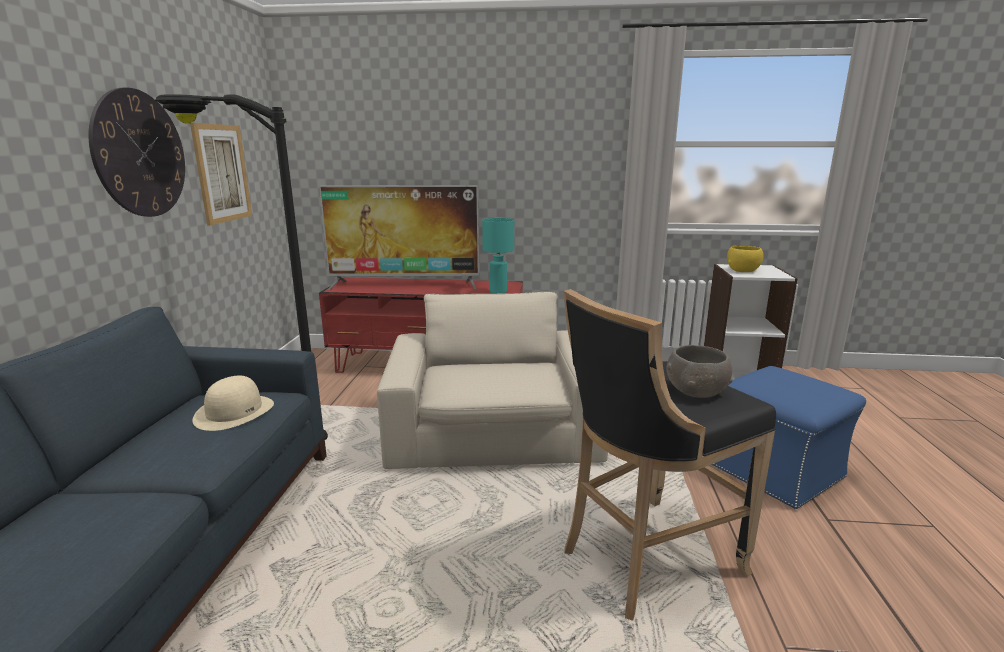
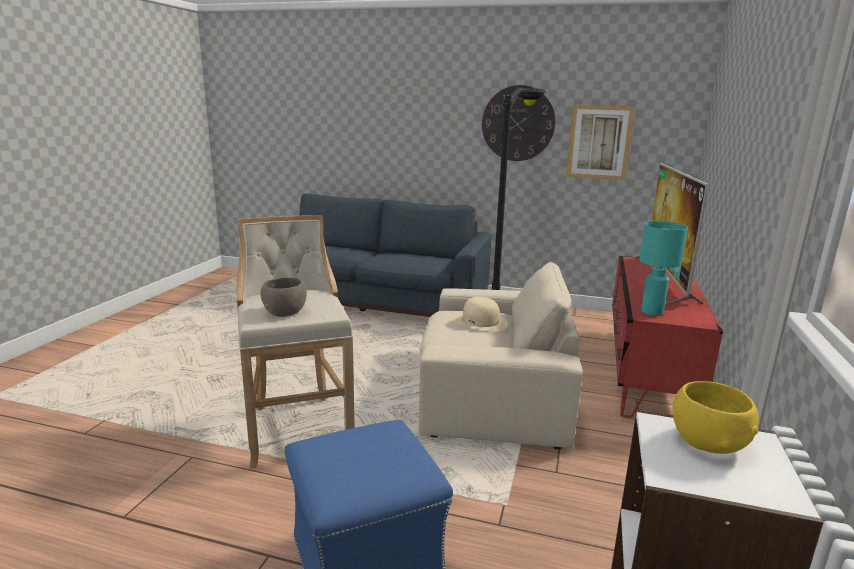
camera: 100 degrees right, 0 degrees up
beige hat [192,376,274,431] -> beige hat moved to [454,297,508,331]
black stool [564,289,776,621] -> beige stool [236,215,355,469]

